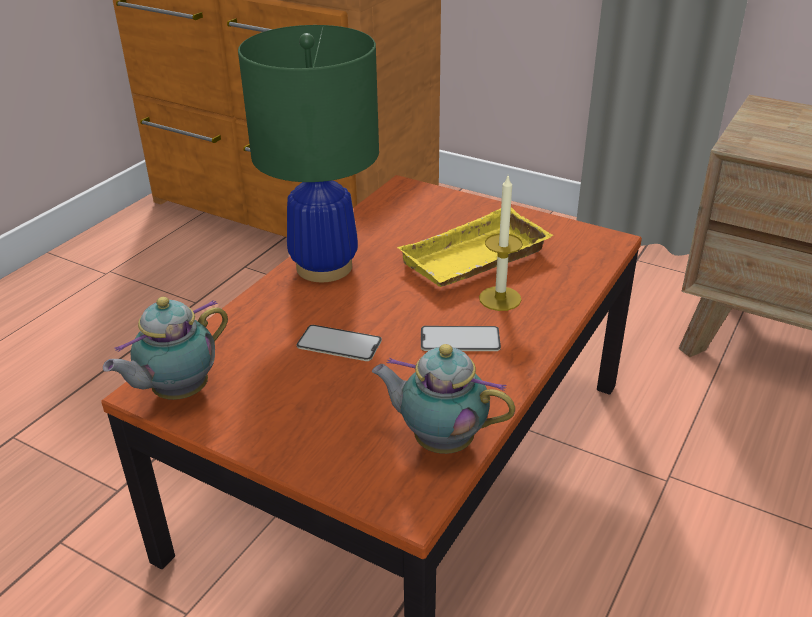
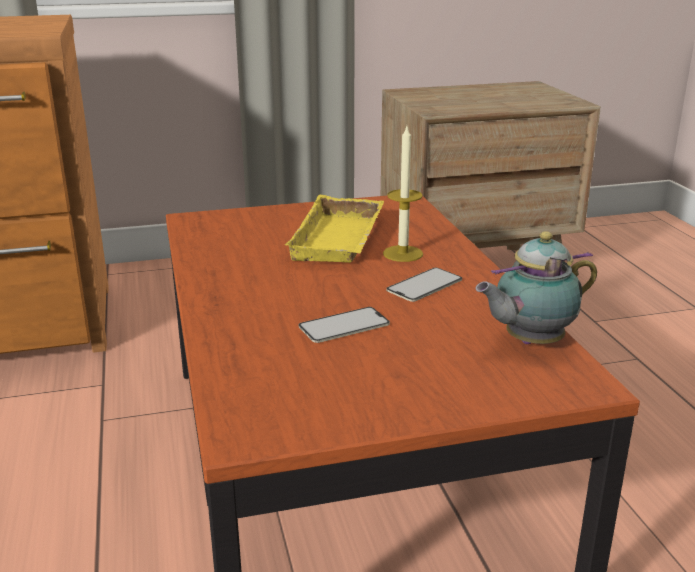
camera: 45 degrees left, 10 degrees down
teapot [103,297,228,400] -> none
green table lamp [238,25,379,282] -> none

